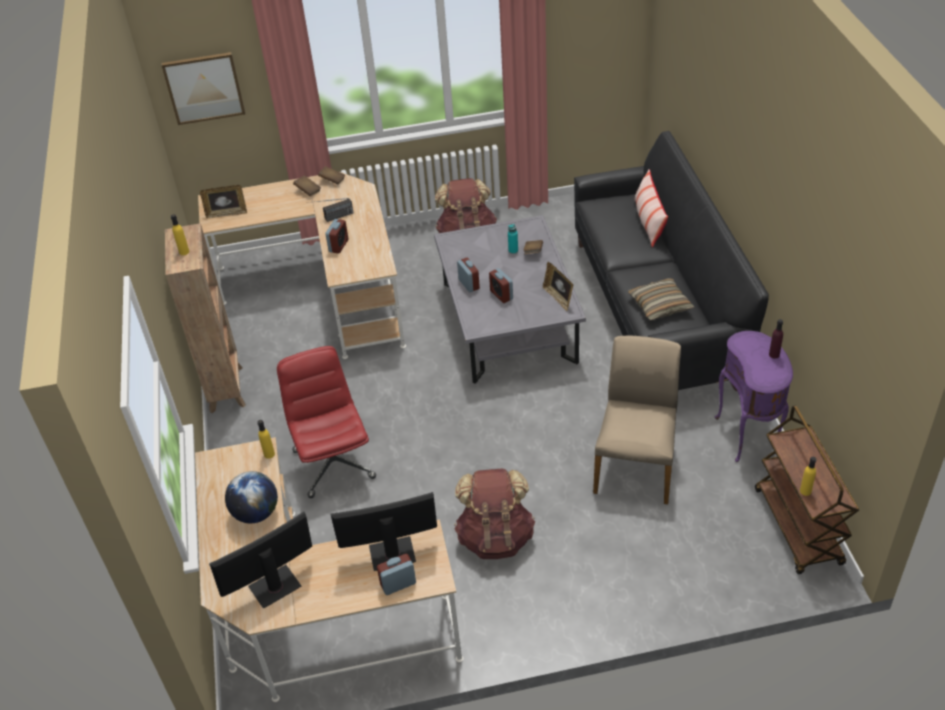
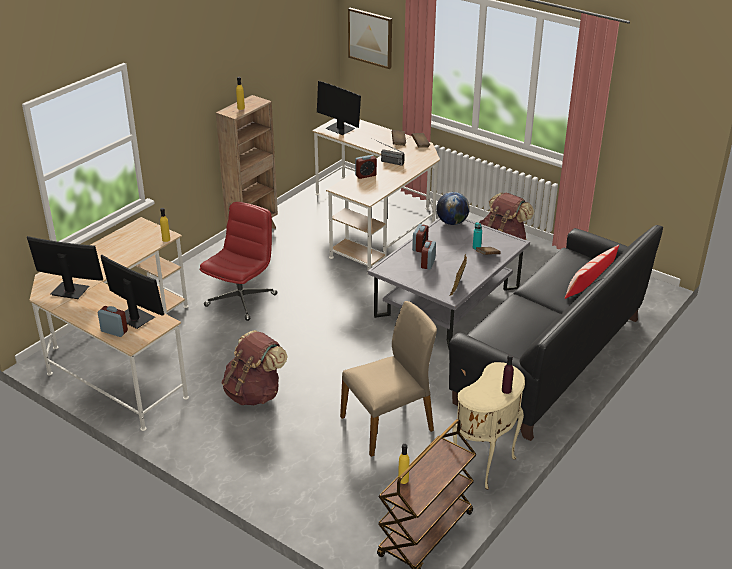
camera: 45 degrees right, 10 degrees down
picture frame [200,185,247,219] -> monitor [317,81,361,135]
globe [225,471,278,523] -> globe moved to [436,192,470,225]
pillow [628,278,694,321] -> none
purple side table [715,331,793,462] -> beige side table [452,362,525,490]

